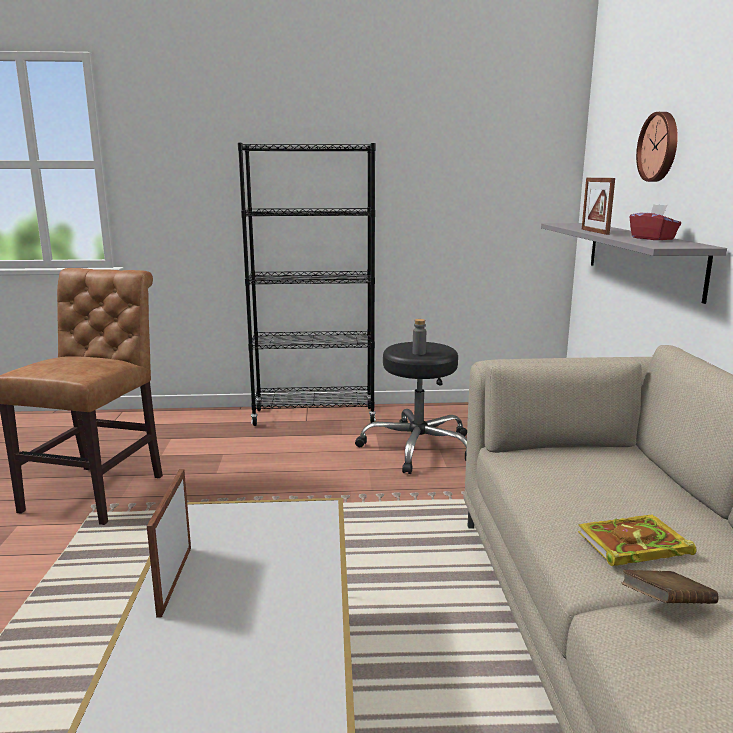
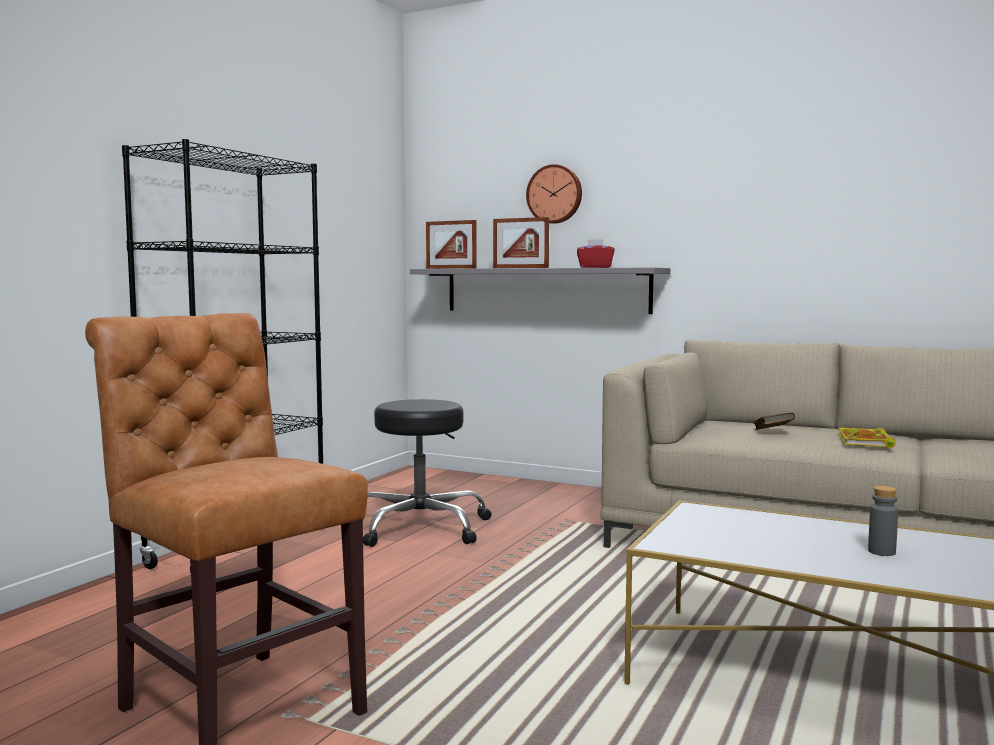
camera: 60 degrees left, 10 degrees down
picture frame [147,469,191,617] -> picture frame moved to [426,220,477,269]
grey bottle [413,319,426,355] -> grey bottle moved to [868,486,898,556]
brown book [621,570,719,604] -> brown book moved to [753,412,795,430]

